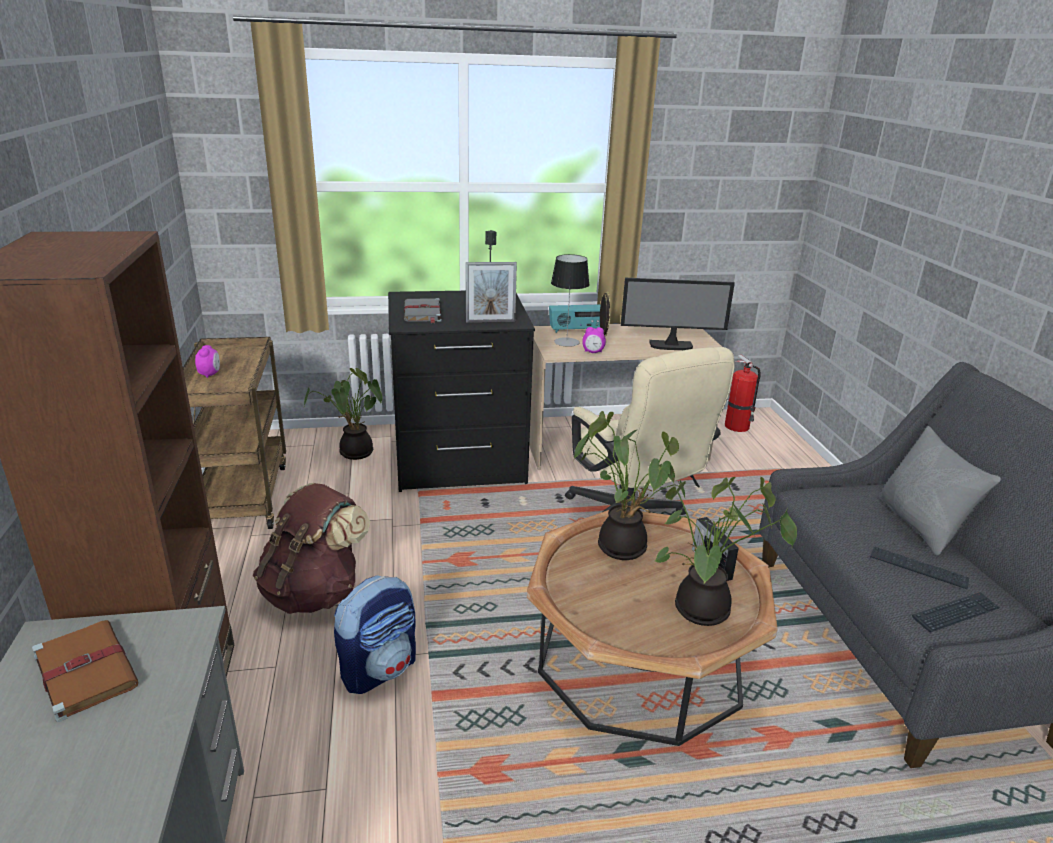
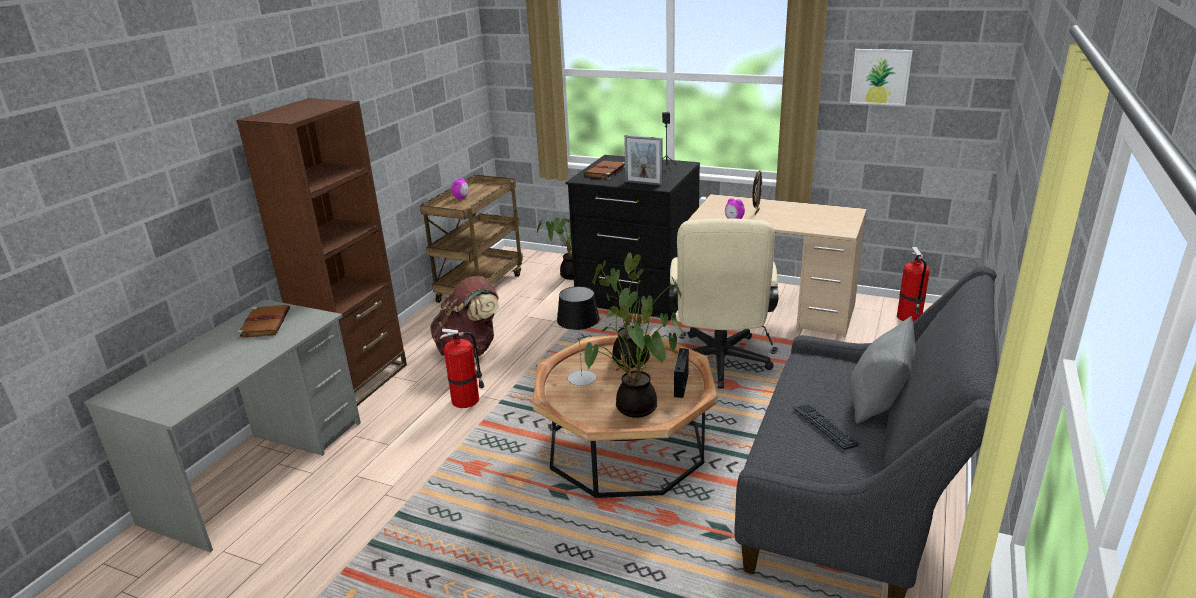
camera: 35 degrees right, 0 degrees up
backpack [334,575,416,694] -> fire extinguisher [440,328,485,408]
grey book [404,298,442,323] -> brown book [584,160,625,180]
radio [549,305,600,333] -> none
table lamp [551,254,590,347] -> table lamp moved to [557,286,600,386]
monitor [621,278,735,350] -> none
keyboard [912,592,1000,632] -> none
none -> picture [850,49,913,106]

